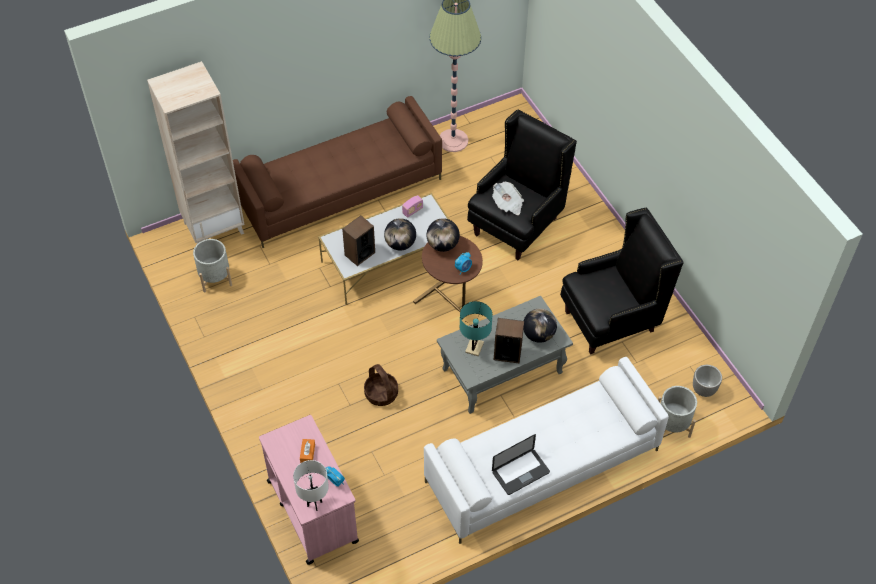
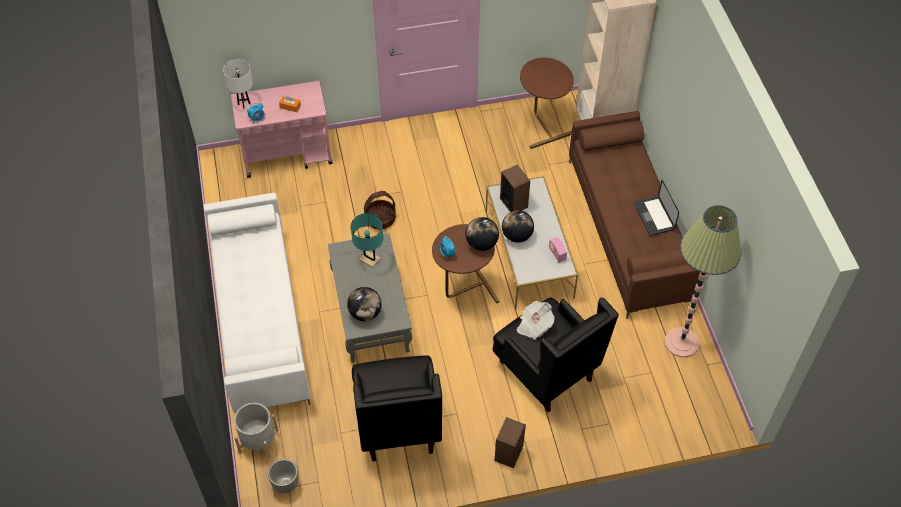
camera: 105 degrees right, 0 degrees up
grey planter [193,239,232,292] -> brown side table [520,58,574,149]
laptop [492,434,550,495] -> laptop moved to [634,180,679,236]
speaker [494,318,524,363] -> speaker moved to [495,417,526,468]

